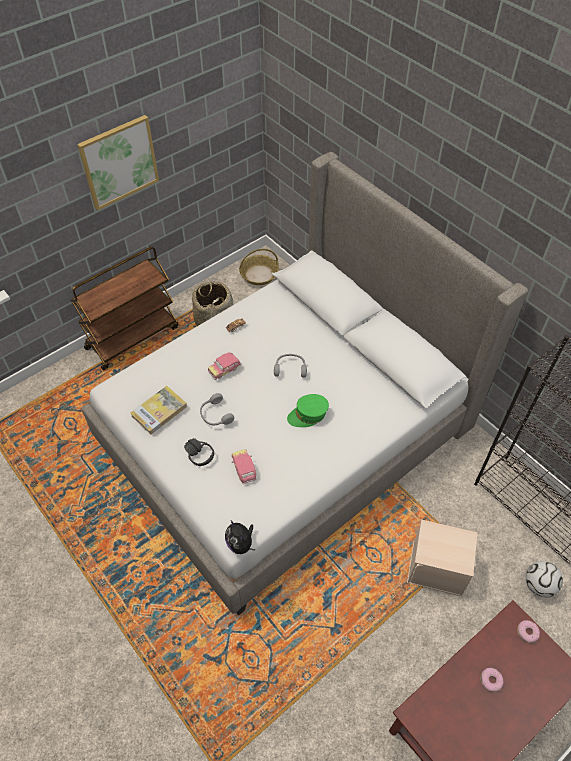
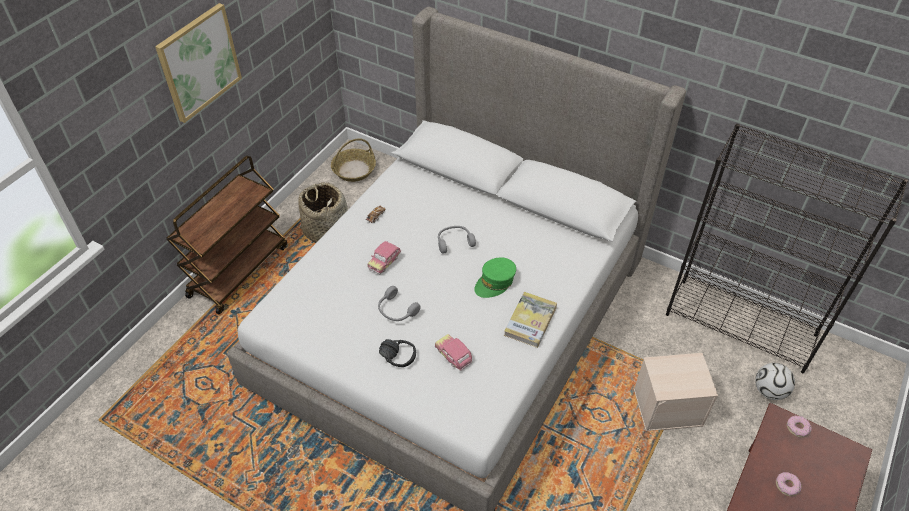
camera: 20 degrees left, 5 degrees down
book [130,386,187,435] -> book moved to [504,292,557,348]
plush toy [225,520,255,554] -> none

